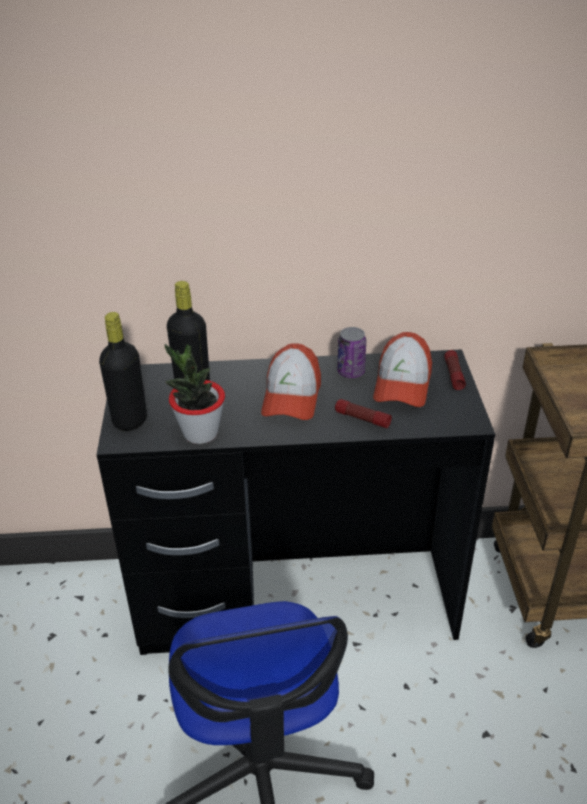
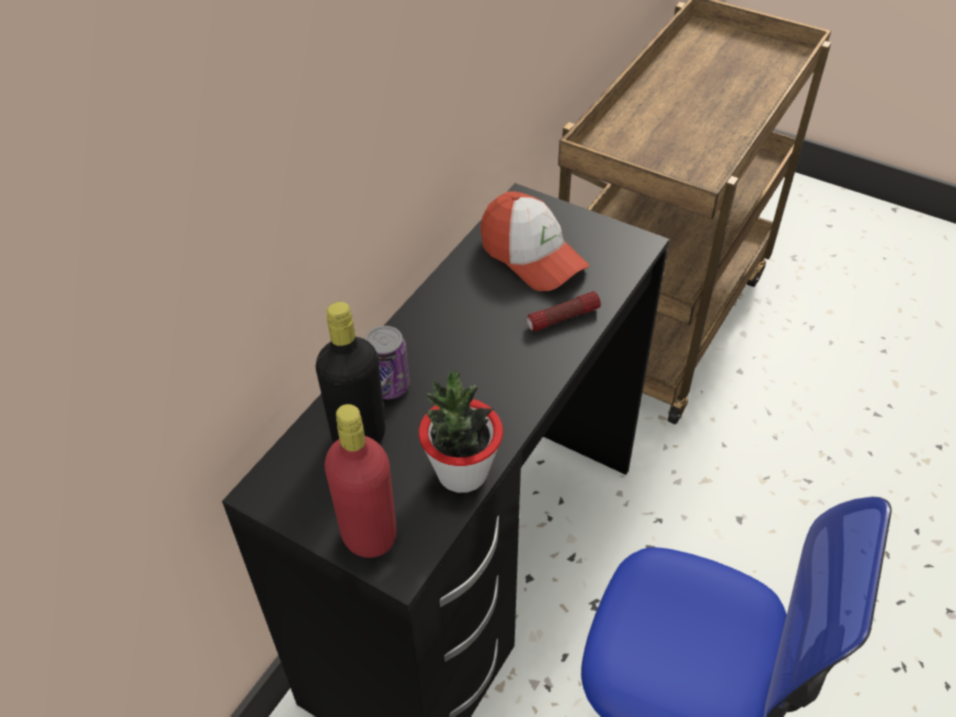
camera: 55 degrees left, 10 degrees up
black bottle [99,312,147,431] -> red bottle [324,404,397,558]
cap [261,343,321,420] -> none
can [337,327,366,378] -> can moved to [365,326,410,399]
flashlight [444,350,466,390] -> none

